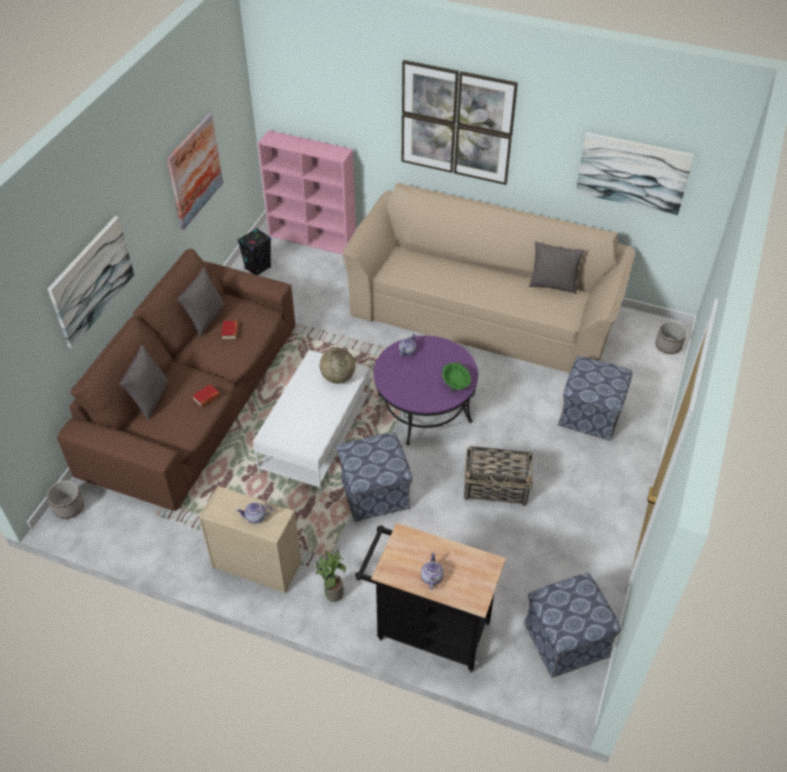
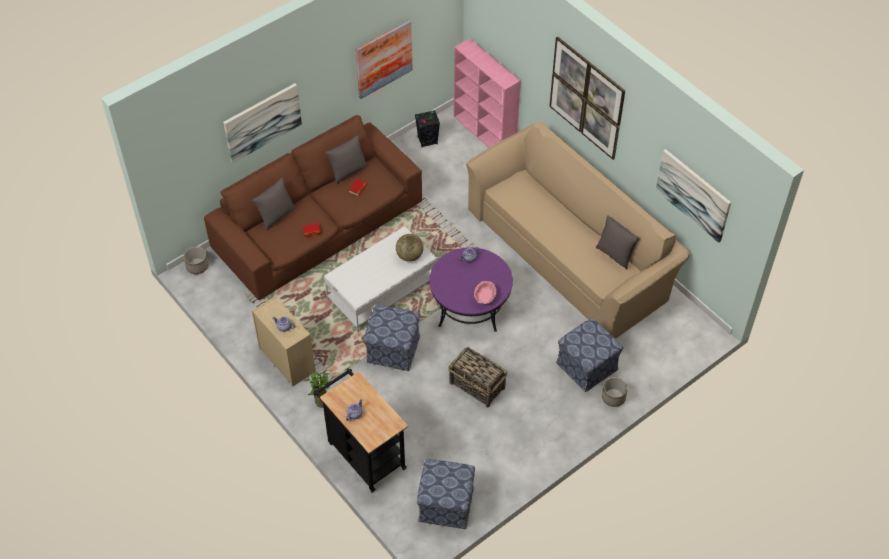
camera: 30 degrees right, 5 degrees up
green bowl [442,363,471,393] -> pink bowl [474,281,497,304]
planter [655,322,687,354] -> planter moved to [602,377,628,407]

